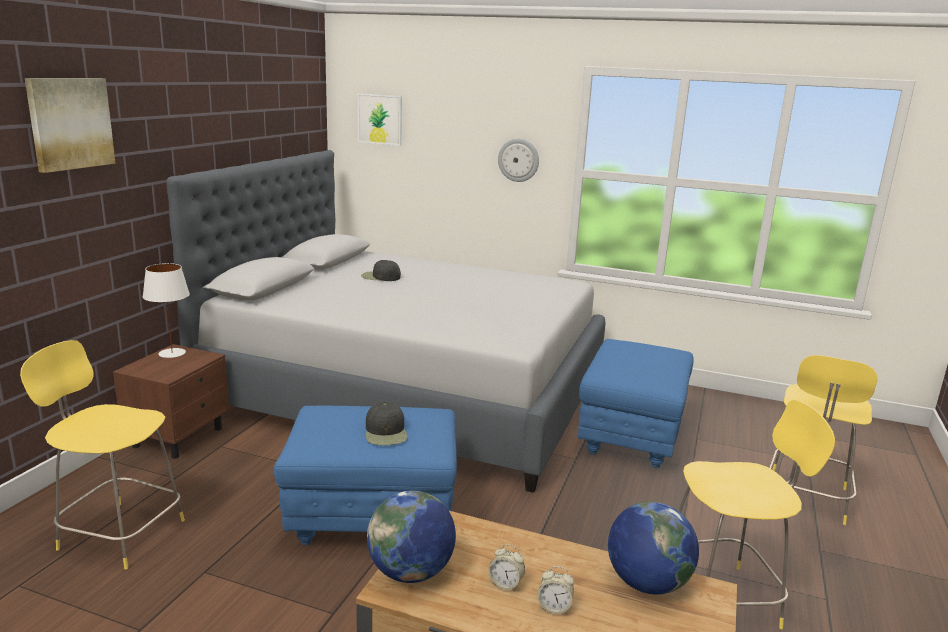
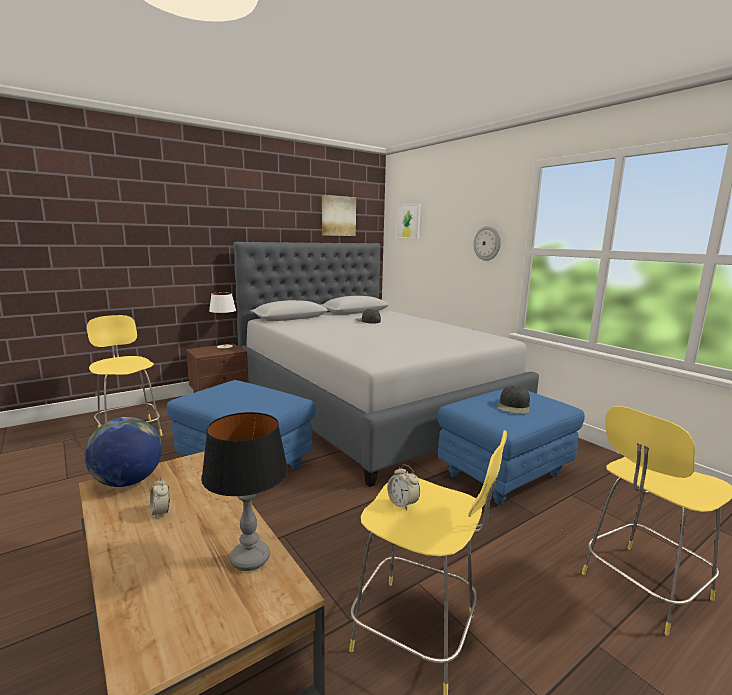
camera: 35 degrees right, 5 degrees down
picture [25,78,116,173] -> picture moved to [322,195,356,236]
black cap [366,402,407,445] -> black cap moved to [498,386,530,414]
alarm clock [537,566,574,615] -> alarm clock moved to [387,464,420,511]
globe [608,502,699,595] -> table lamp [201,412,288,571]

